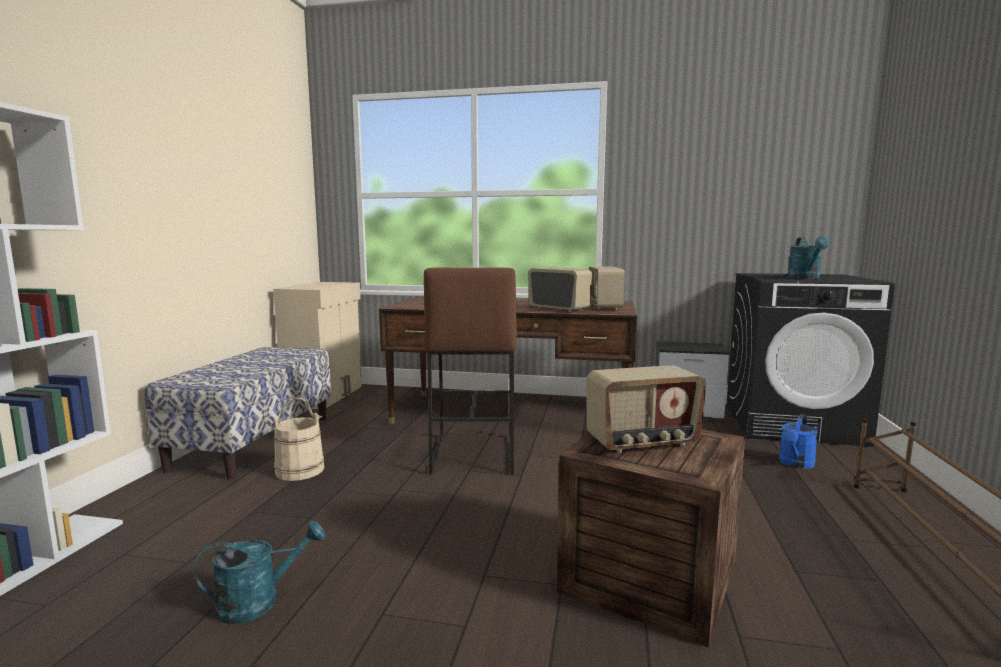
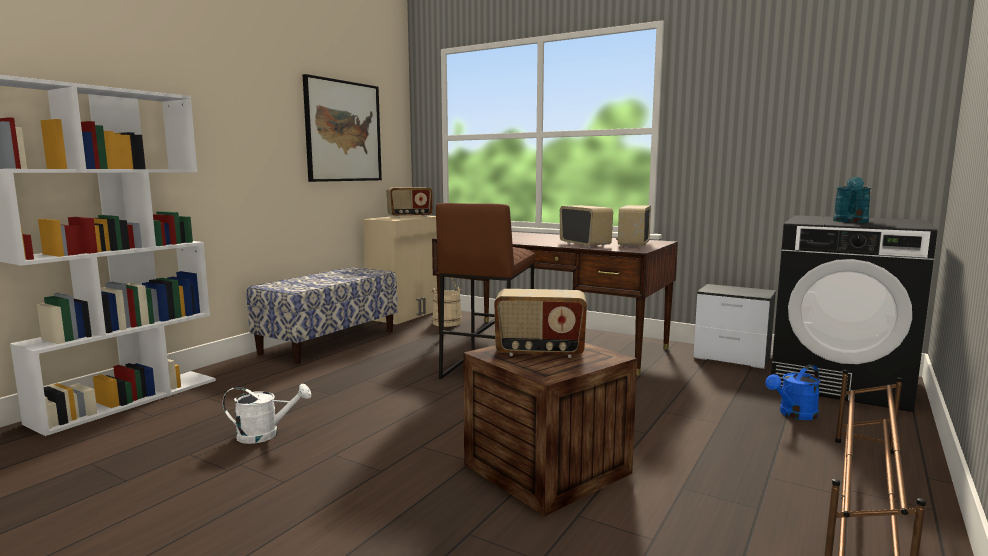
camera: 20 degrees right, 0 degrees up
turquoise watering can [193,520,325,624] -> white watering can [223,384,311,444]
beige bucket [270,397,324,481] -> beige bucket moved to [431,277,462,327]
none -> picture [303,74,382,182]
none -> radio [387,187,433,218]

